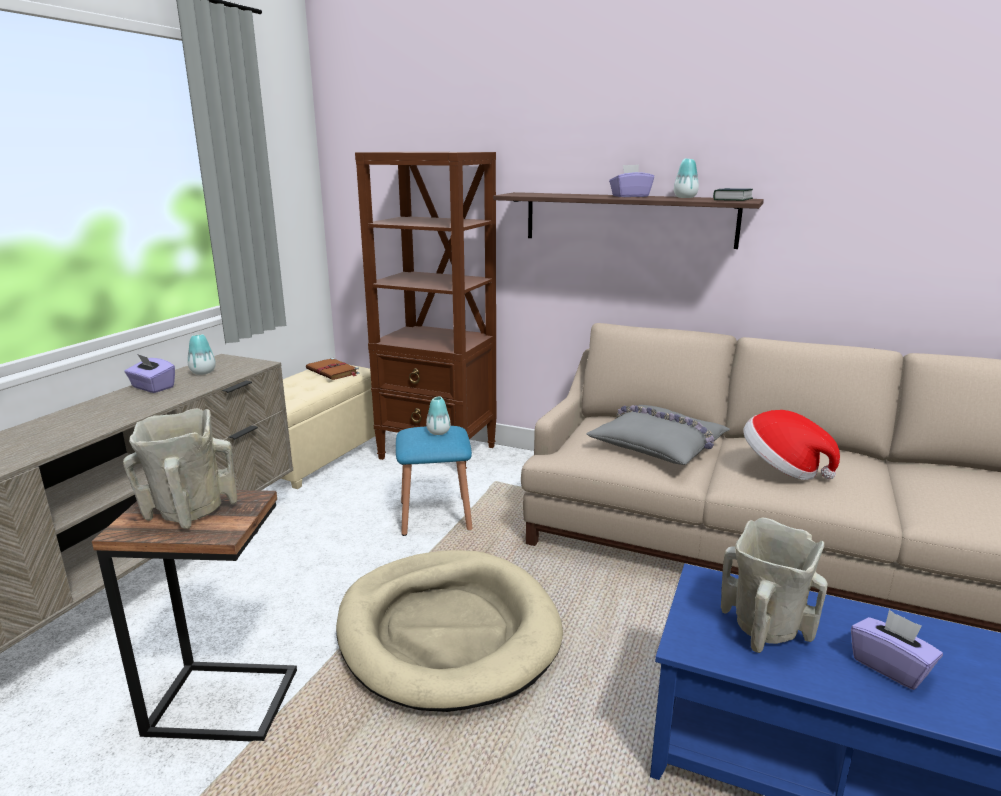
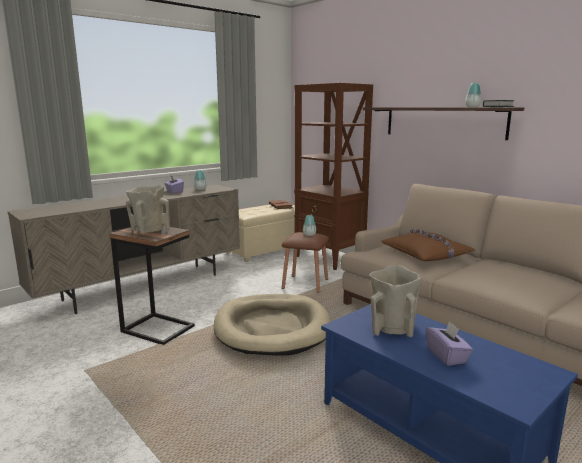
camera: 25 degrees right, 5 degrees down
blue stool [396,426,473,536] -> brown stool [282,232,329,292]
grey pillow [586,405,730,465] -> brown pillow [381,229,475,261]
purple tissue box [609,165,654,197] -> none
hat [743,410,840,480] -> none

